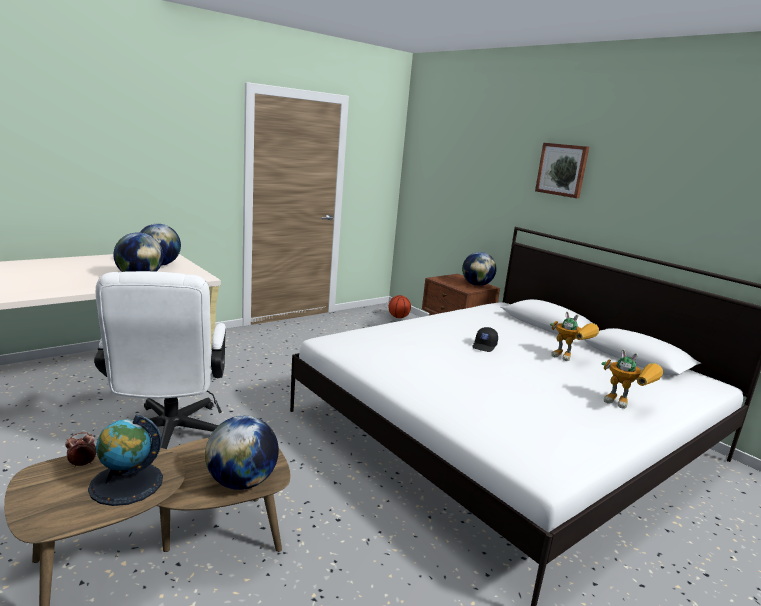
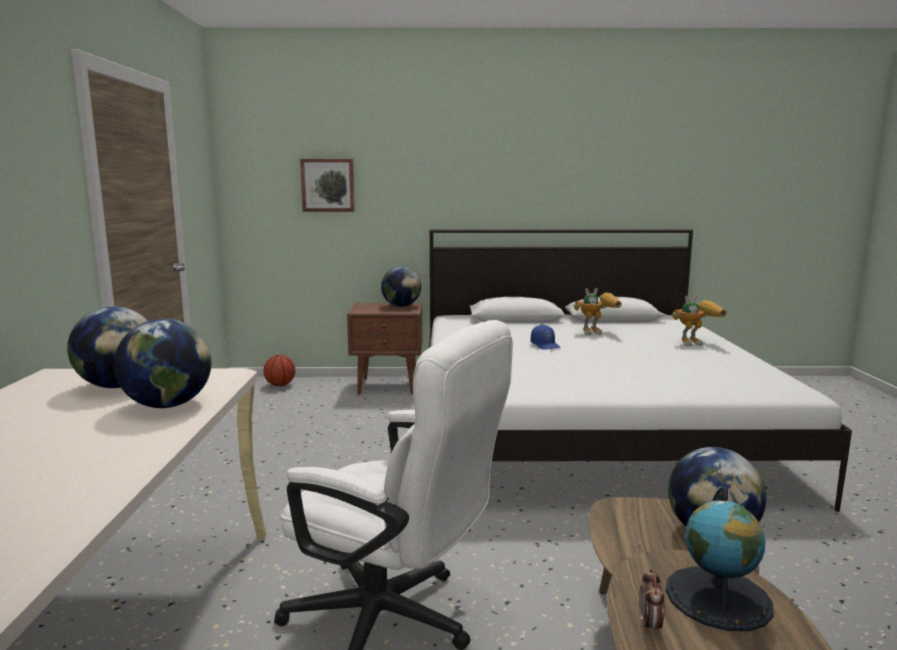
camera: 50 degrees left, 5 degrees down
black cap [472,327,498,352] -> blue cap [531,325,561,350]
picture [535,143,589,198] -> picture moved to [300,159,355,212]

